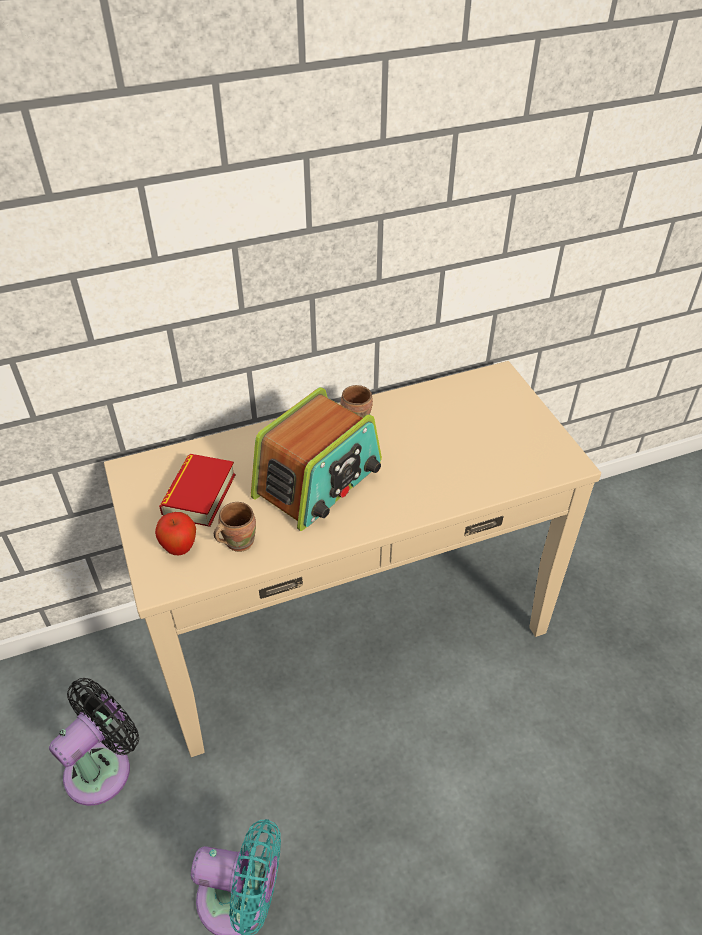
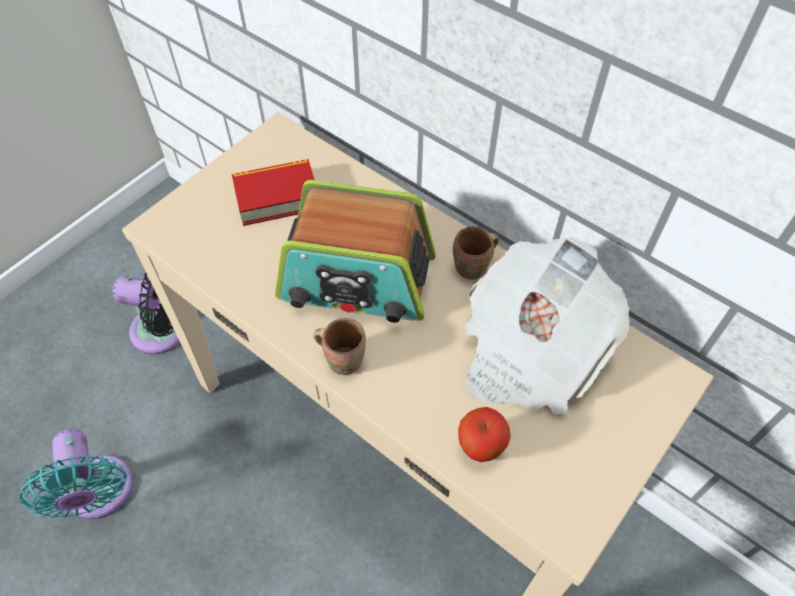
camera: 60 degrees right, 10 degrees up
apple [155,512,196,555] -> apple moved to [458,407,511,462]
brown mug [214,502,256,552] -> brown mug moved to [313,318,366,375]
none -> newspaper [464,237,630,414]

